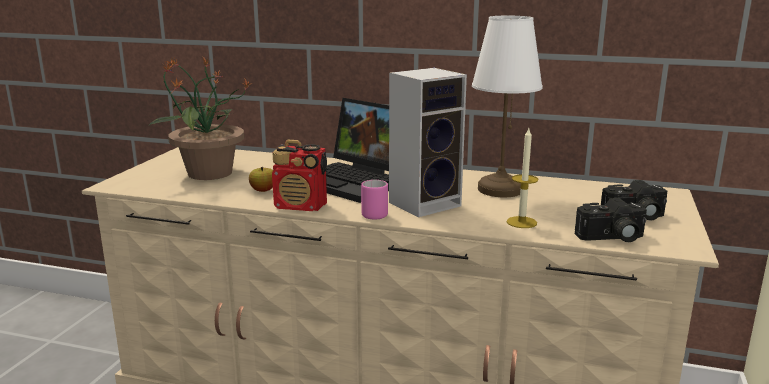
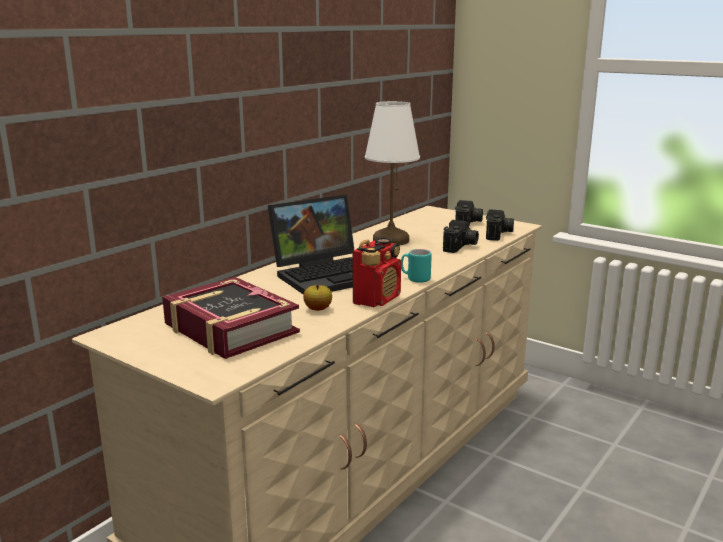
camera: 70 degrees left, 0 degrees up
potted plant [147,57,252,180] -> book [162,277,300,359]
pink mug [361,180,388,220] -> turquoise mug [401,249,432,283]
speaker [389,68,467,217] -> none
candle [507,129,538,228] -> camera [443,220,479,253]

